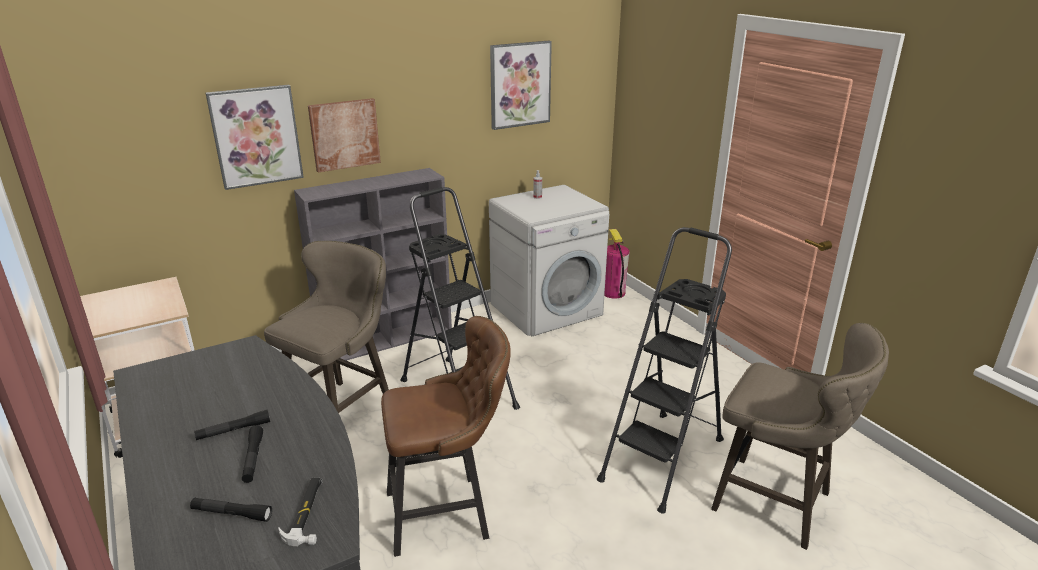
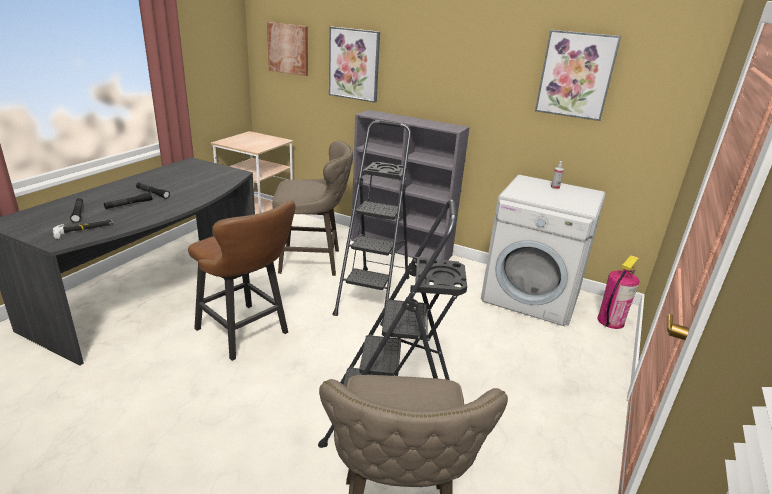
camera: 55 degrees right, 0 degrees up
picture [308,98,381,172] -> picture moved to [267,22,308,76]

